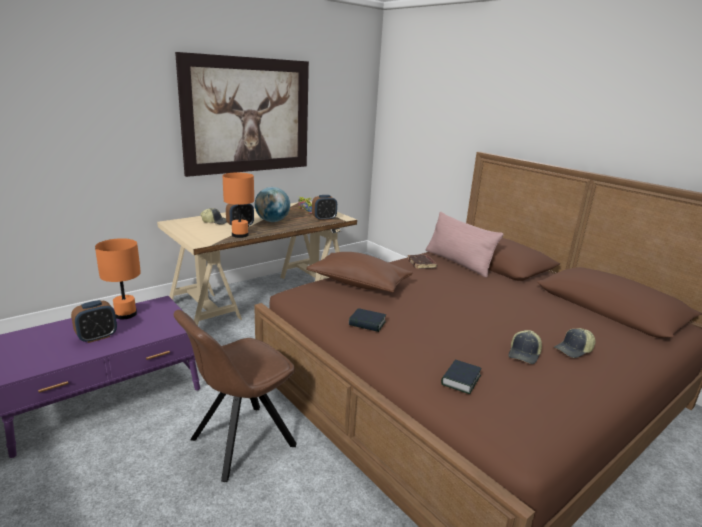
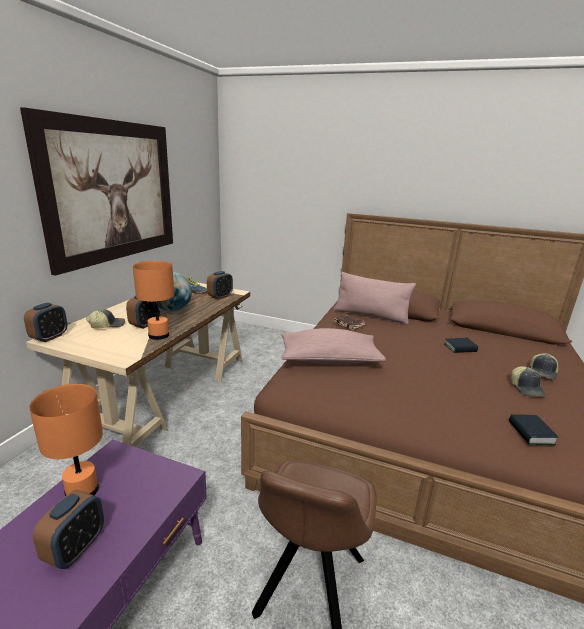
camera: 30 degrees left, 0 degrees up
brown pillow [306,252,413,293] -> pink pillow [281,328,386,364]
book [349,308,386,332] -> book moved to [444,338,478,353]
none -> alarm clock [24,302,67,342]

